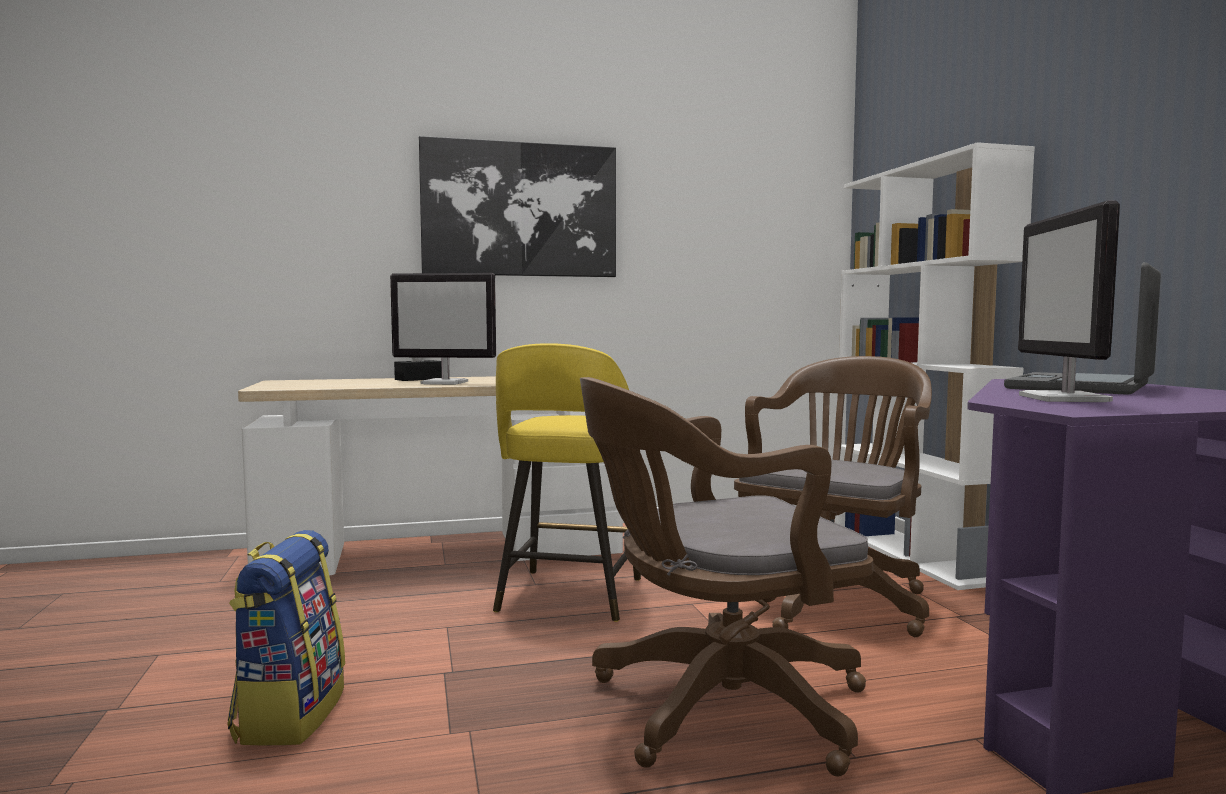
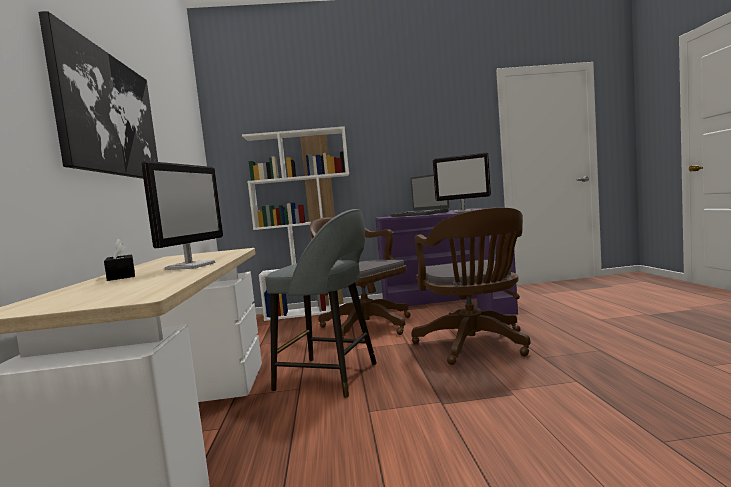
camera: 80 degrees left, 0 degrees up
backpack [227,530,345,745] -> none
yellow stool [493,343,641,622] -> grey stool [265,209,377,398]

